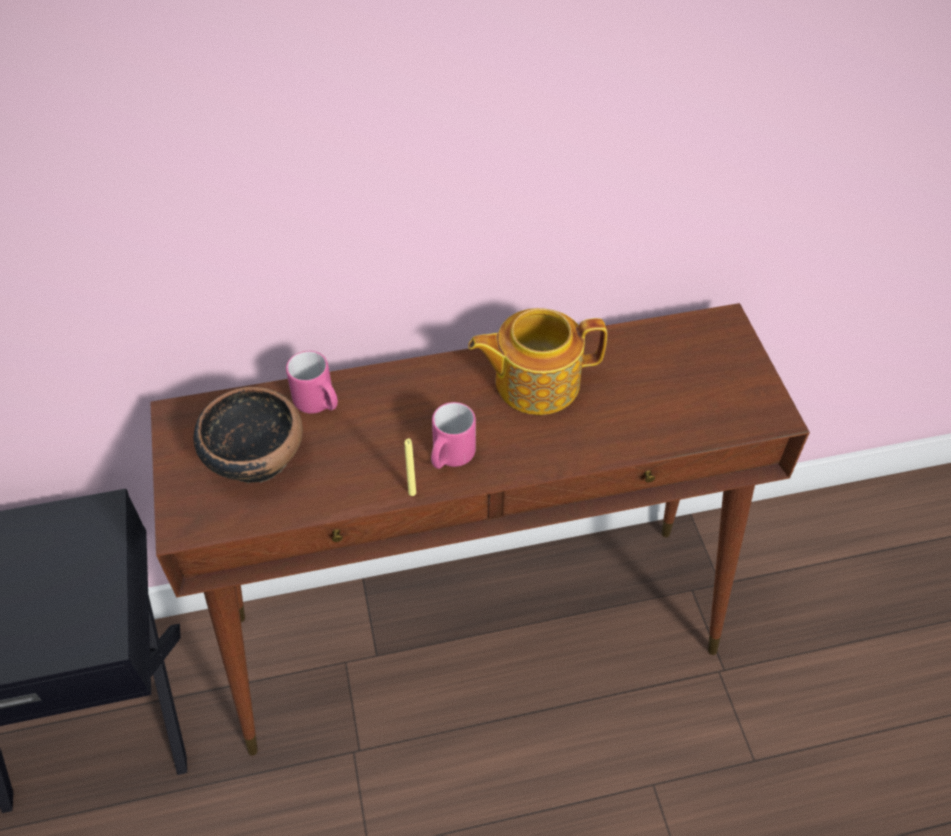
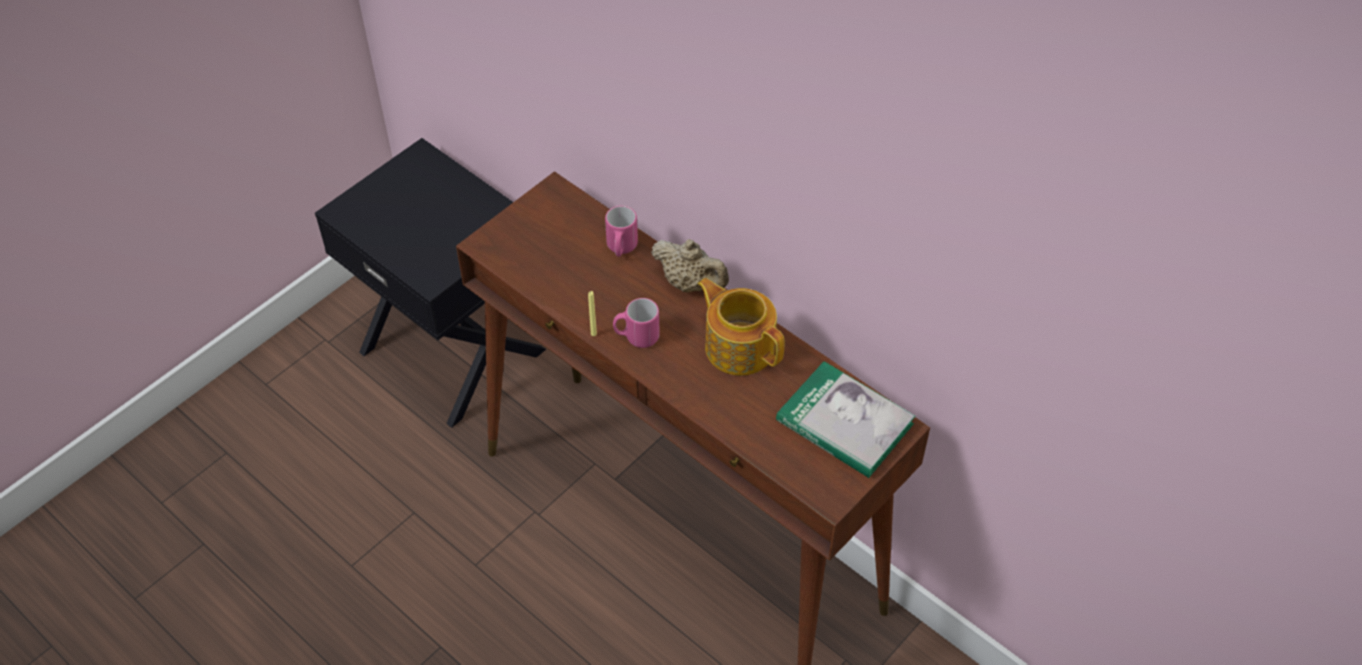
camera: 55 degrees right, 0 degrees up
bowl [194,387,303,483] -> none
none -> beige teapot [651,239,729,292]
none -> book [776,361,915,478]

